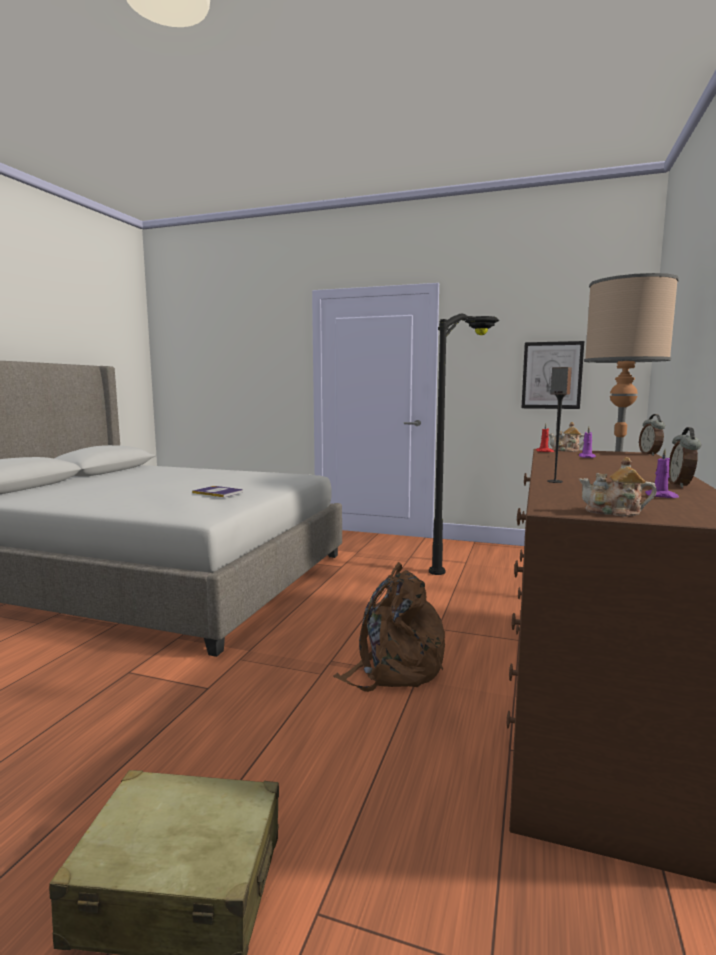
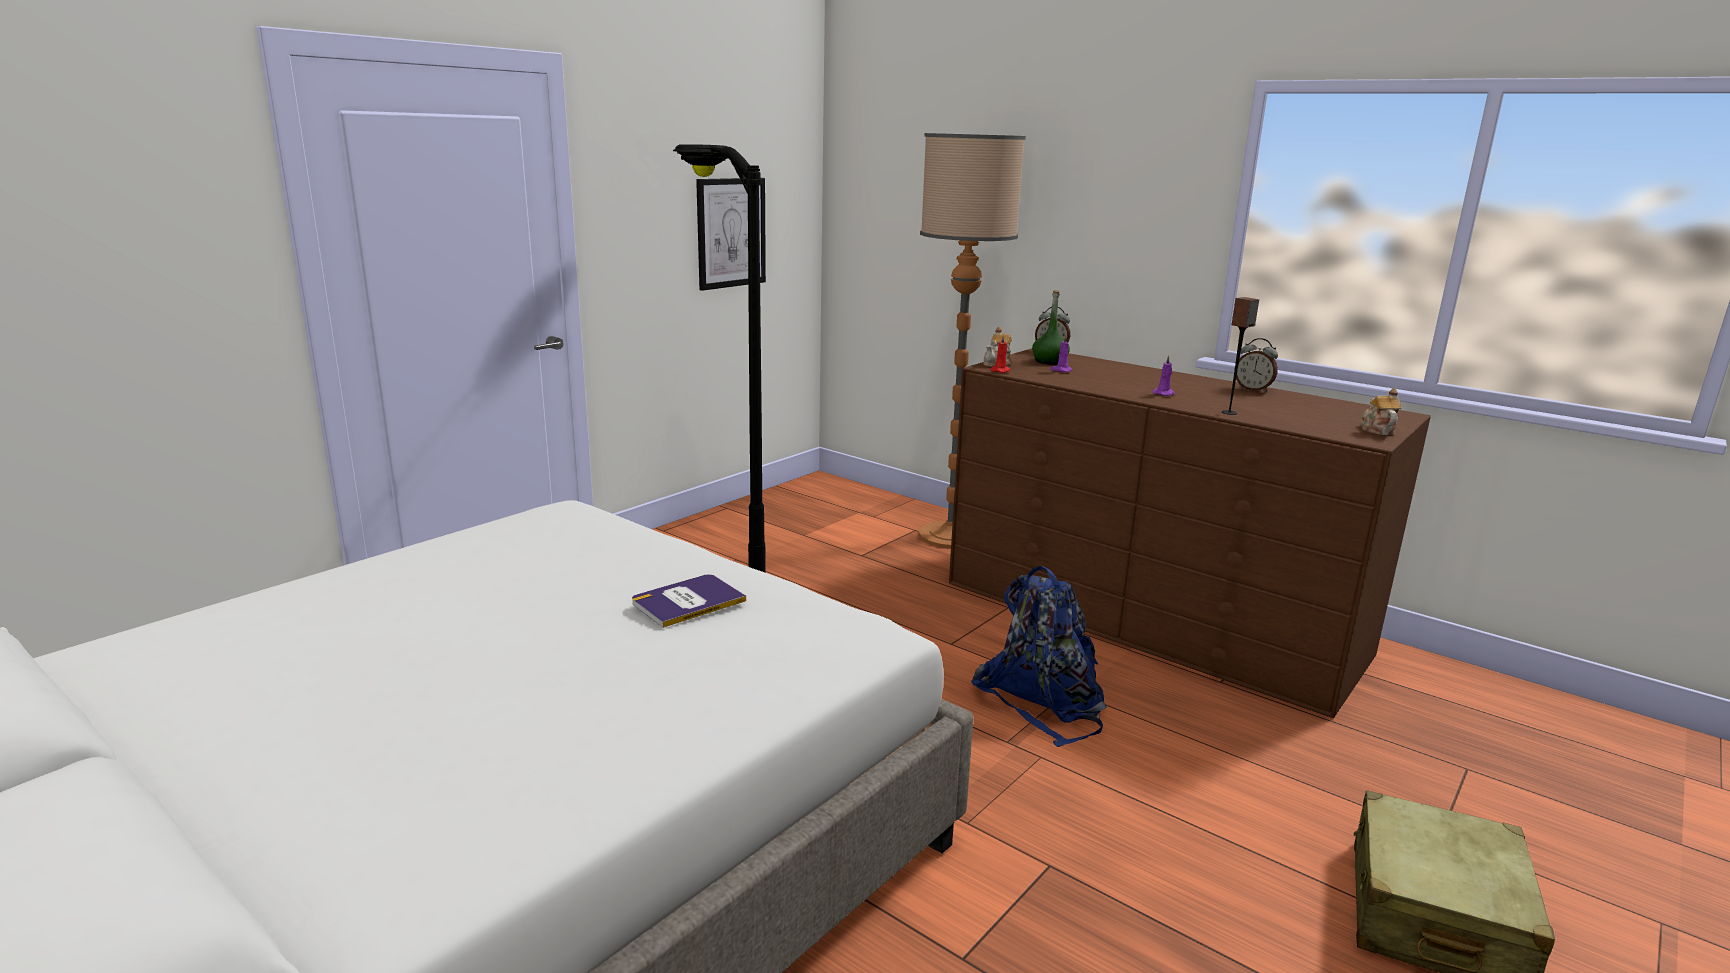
camera: 70 degrees left, 10 degrees up
brown backpack [333,562,445,692] -> blue backpack [971,566,1107,747]
teapot [579,457,657,517] -> teapot turned 150 degrees clockwise [1361,388,1402,435]
purple candle [645,449,679,498] -> purple candle moved to [1152,355,1175,396]
none -> green bottle [1032,290,1070,365]

